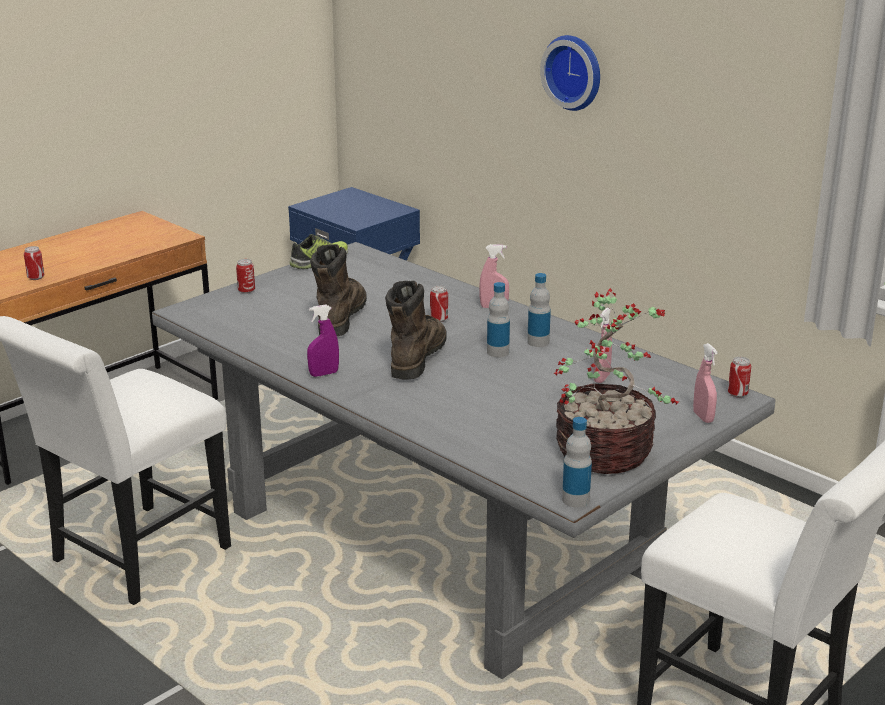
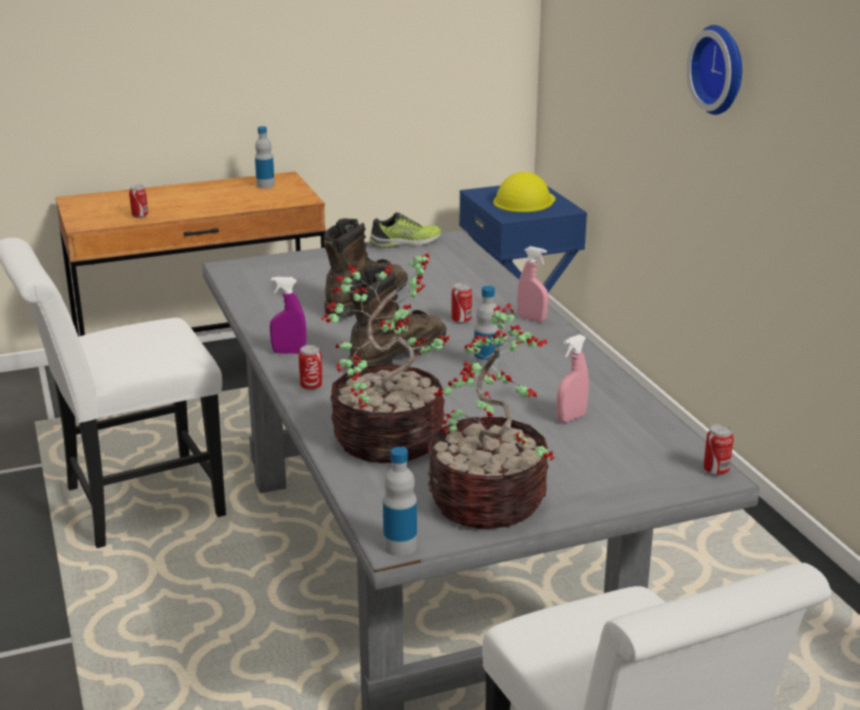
camera: 25 degrees right, 0 degrees up
can [236,259,255,294] -> can moved to [299,345,323,391]
bottle [527,273,551,347] -> bottle moved to [255,126,275,189]
pink spray bottle [693,343,718,423] -> none
none -> potted plant [320,253,450,463]
none -> yellow hard hat [493,172,555,212]

